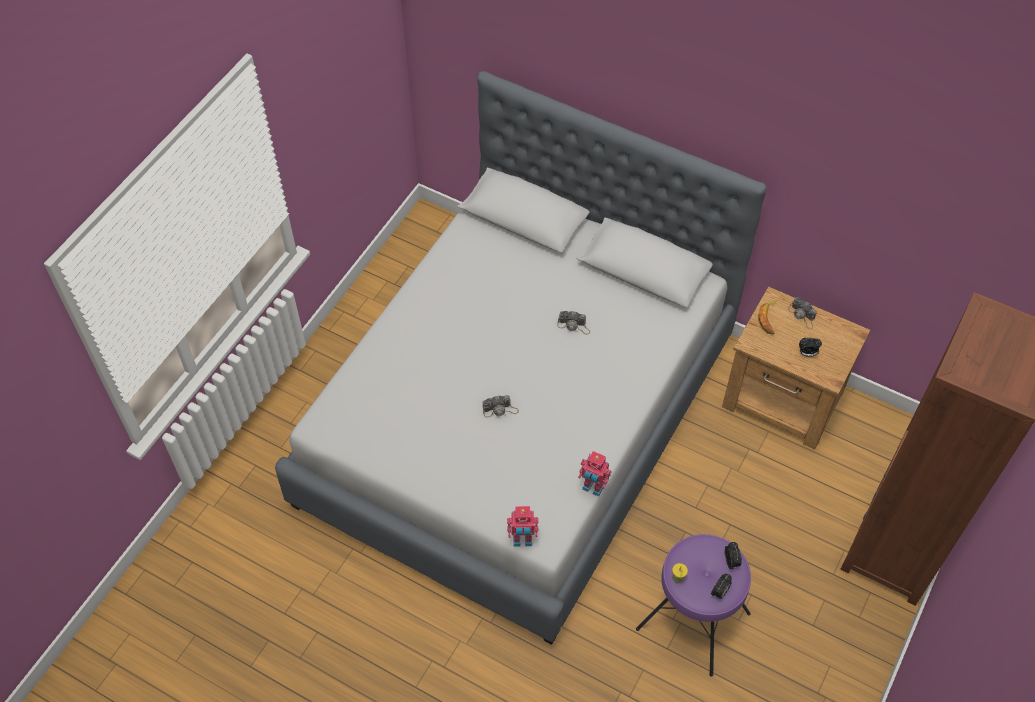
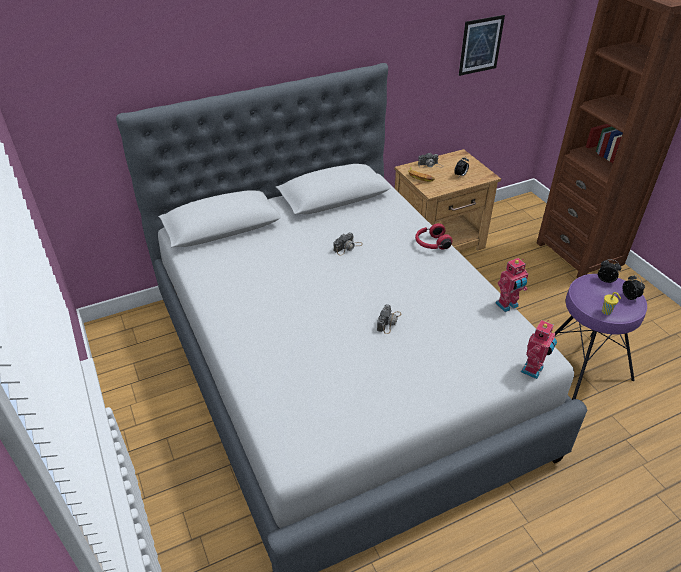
camera: 55 degrees left, 15 degrees down
none -> red headphones [415,223,453,249]
none -> picture [459,15,505,76]

